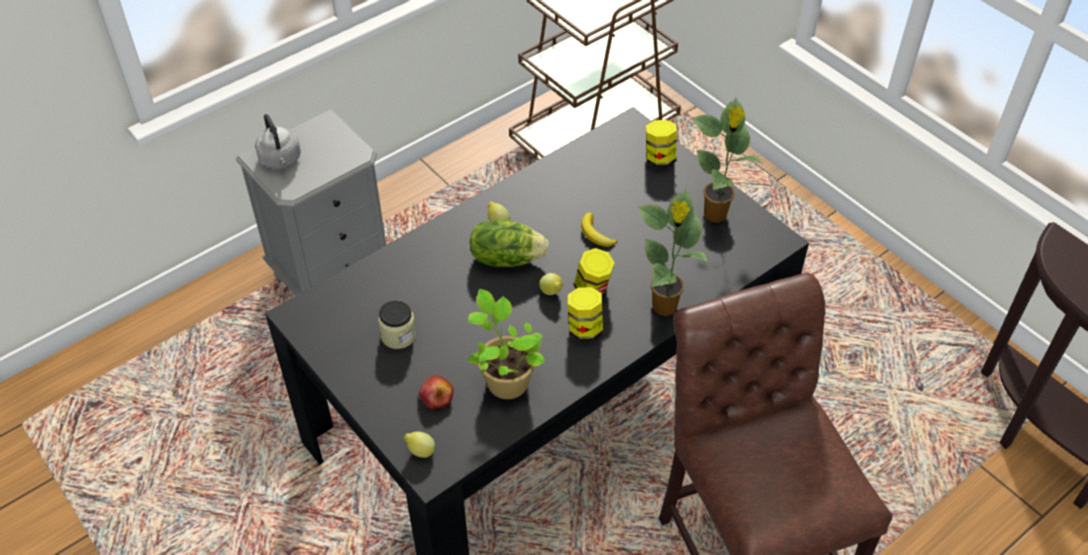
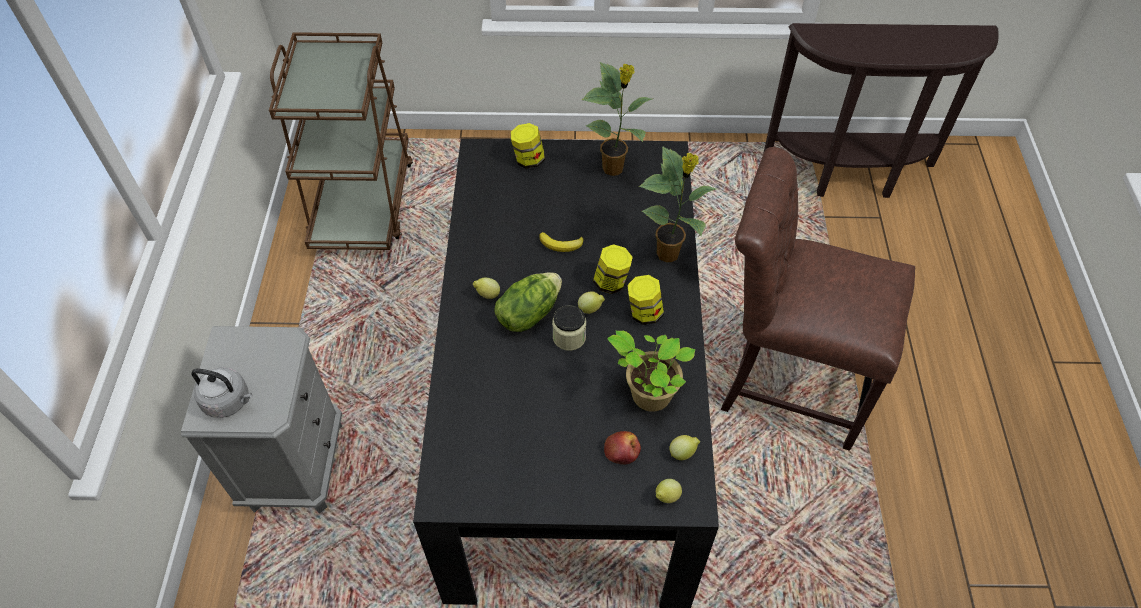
camera: 50 degrees left, 5 degrees up
jar [378,300,416,349] -> jar moved to [552,305,586,351]
none -> lemon [669,435,700,460]

